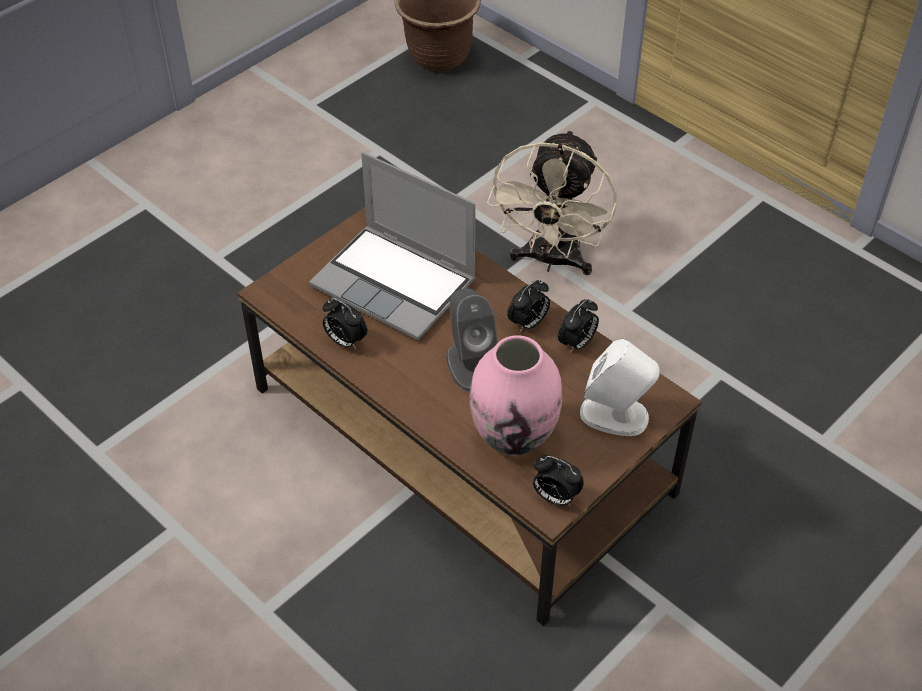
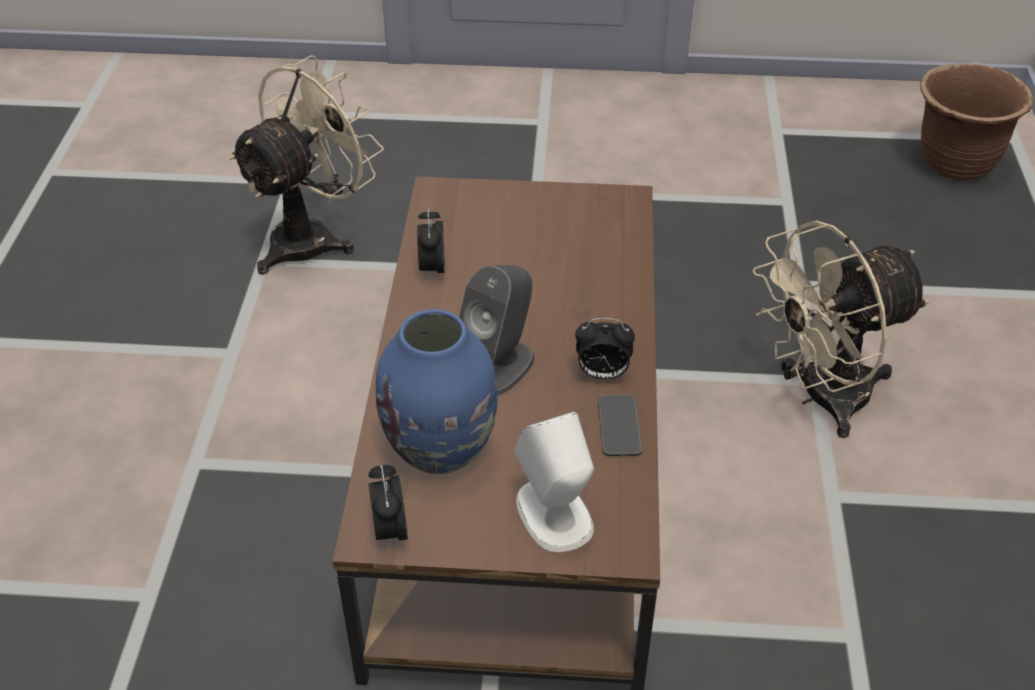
camera: 50 degrees right, 5 degrees down
laptop [309,152,476,341] -> none
pink vase [470,335,562,455] -> blue vase [376,309,498,474]
alarm clock [558,299,599,354] -> phone [598,395,642,456]
none -> beige fan [229,55,384,275]

